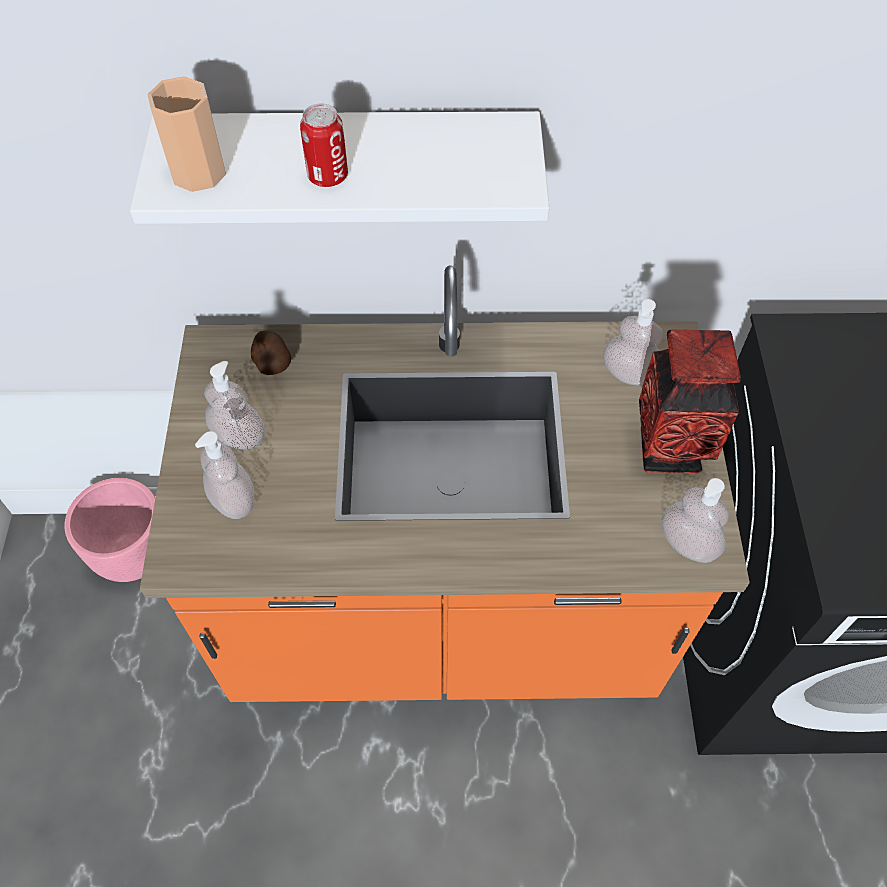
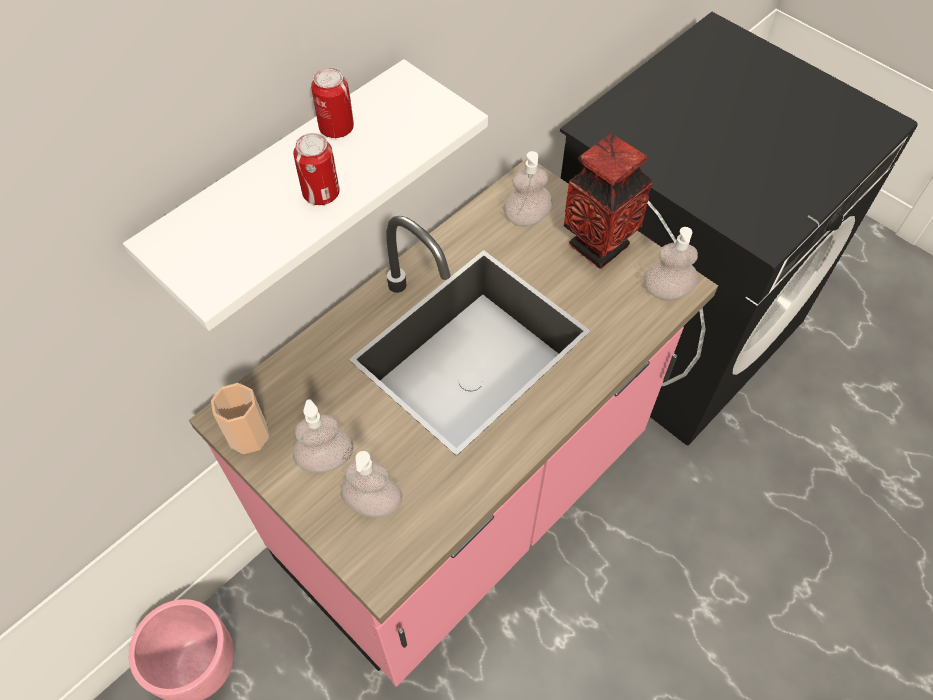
camera: 45 degrees left, 0 degrees up
orange counter [140,266,750,702] -> pink counter [189,158,718,687]
cup [147,76,226,192] -> cup moved to [211,383,269,454]
potato [251,331,291,375] -> none
none -> can [311,67,354,138]

